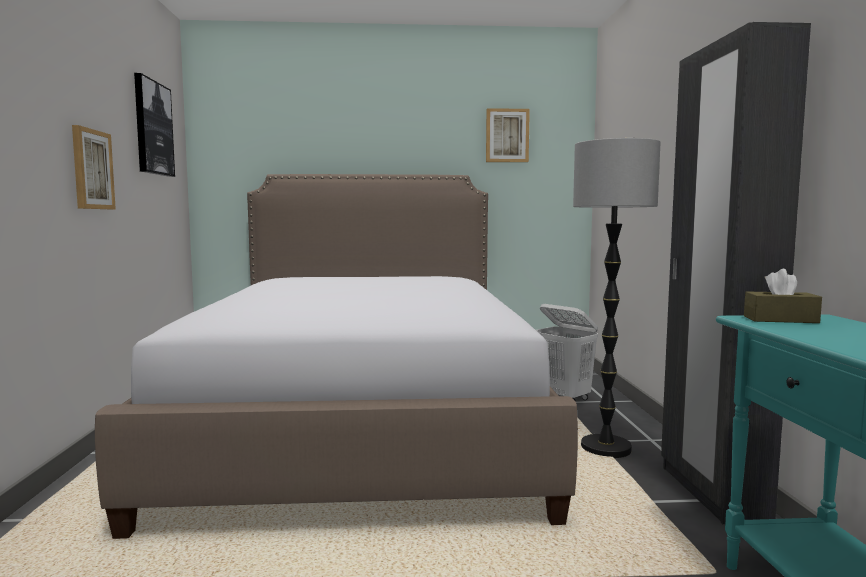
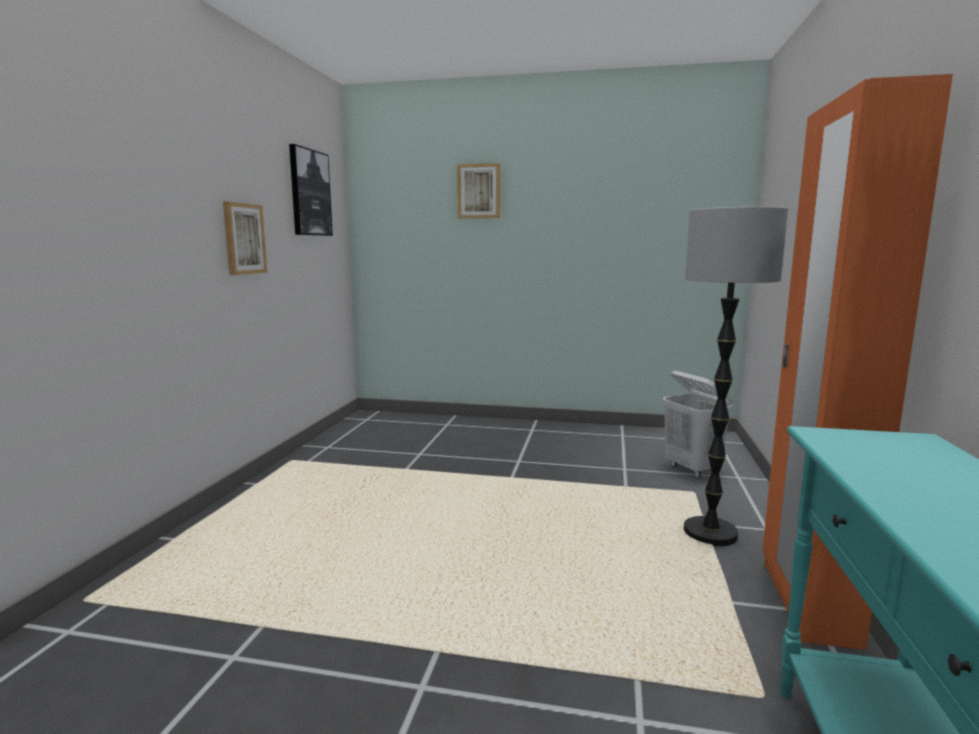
camera: 15 degrees right, 5 degrees up
bed [95,174,578,539] -> none
picture [486,108,530,162] -> picture moved to [457,163,500,218]
black wardrobe [661,22,811,524] -> orange wardrobe [762,74,953,650]
brown tissue box [744,269,822,323] -> none

